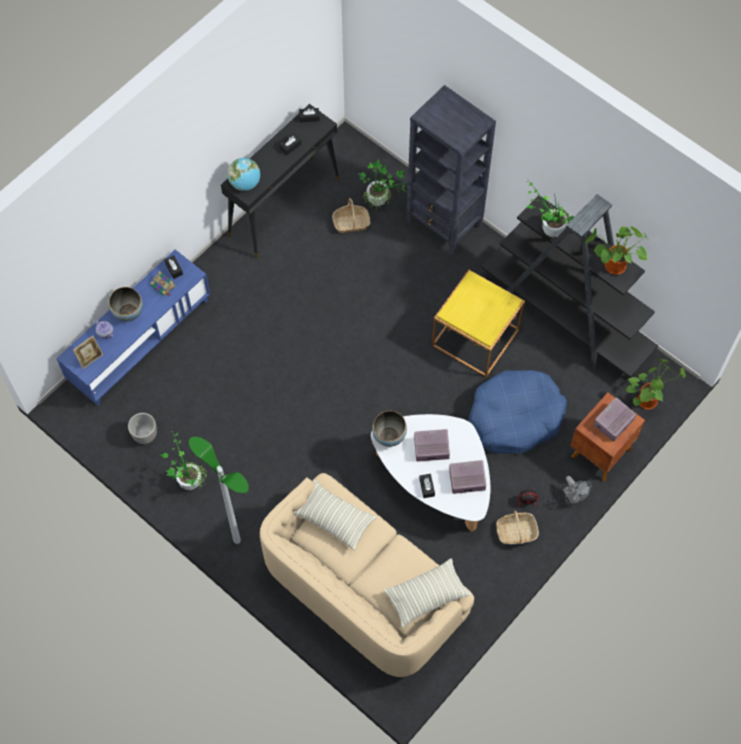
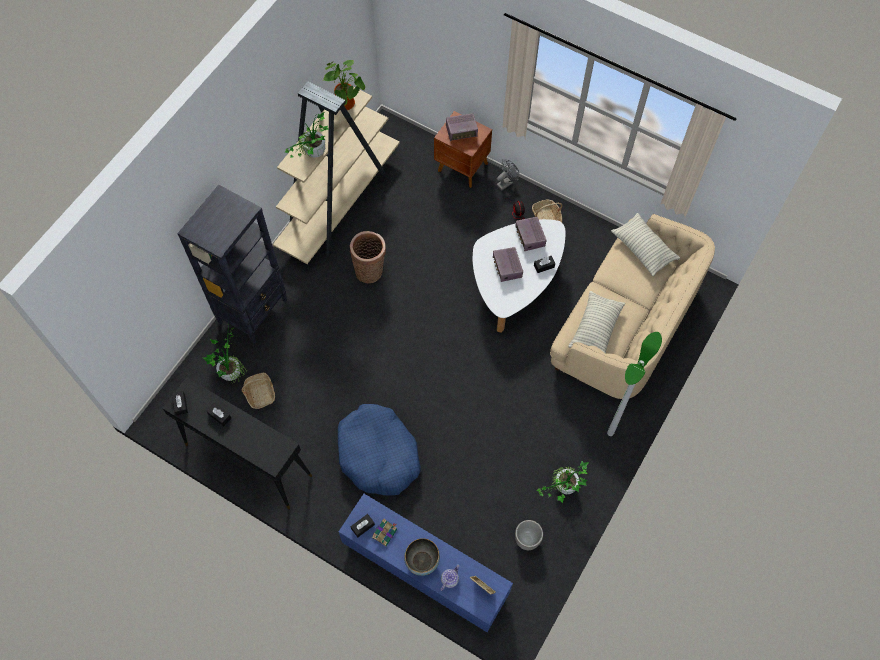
camera: 100 degrees left, 0 degrees up
globe [228,158,260,191] -> none
bowl [372,411,407,447] -> none
yellow side table [432,270,525,377] -> basket [350,231,386,283]
blue dog bed [468,370,567,453] -> blue dog bed moved to [338,404,421,496]
black bookcase [481,194,658,378] -> beige bookcase [273,82,400,264]
radio [594,397,636,442] -> radio turned 45 degrees counterclockwise [446,113,478,141]
potted plant [626,359,686,410] -> none

